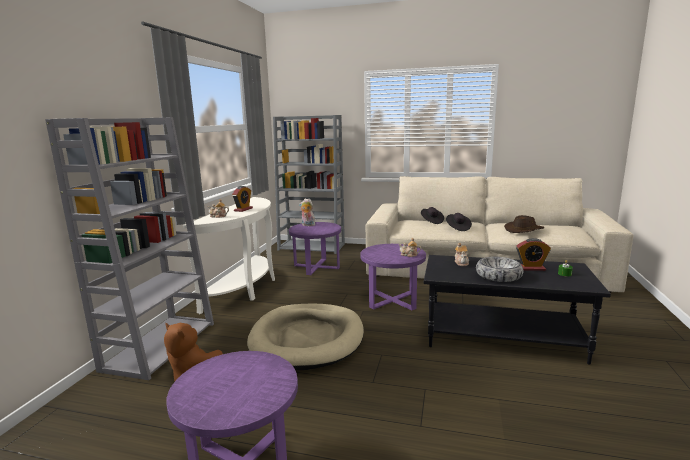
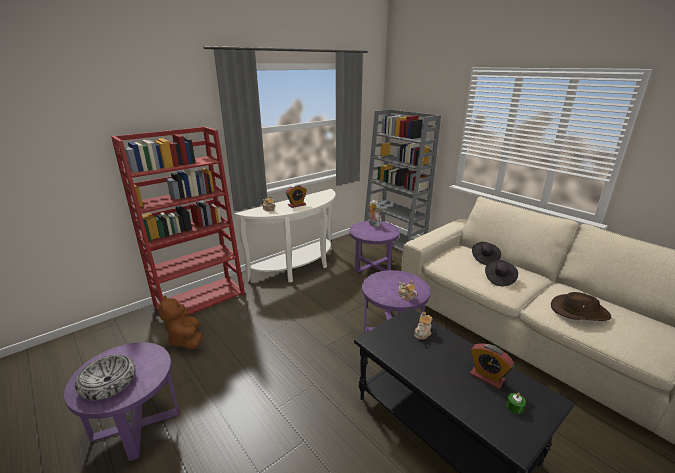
camera: 35 degrees right, 10 degrees up
grey bookcase [45,117,214,380] -> red bookcase [111,127,245,315]
beige dog bed [247,303,364,370] -> none
bowl [476,257,524,282] -> bowl moved to [75,354,136,400]

